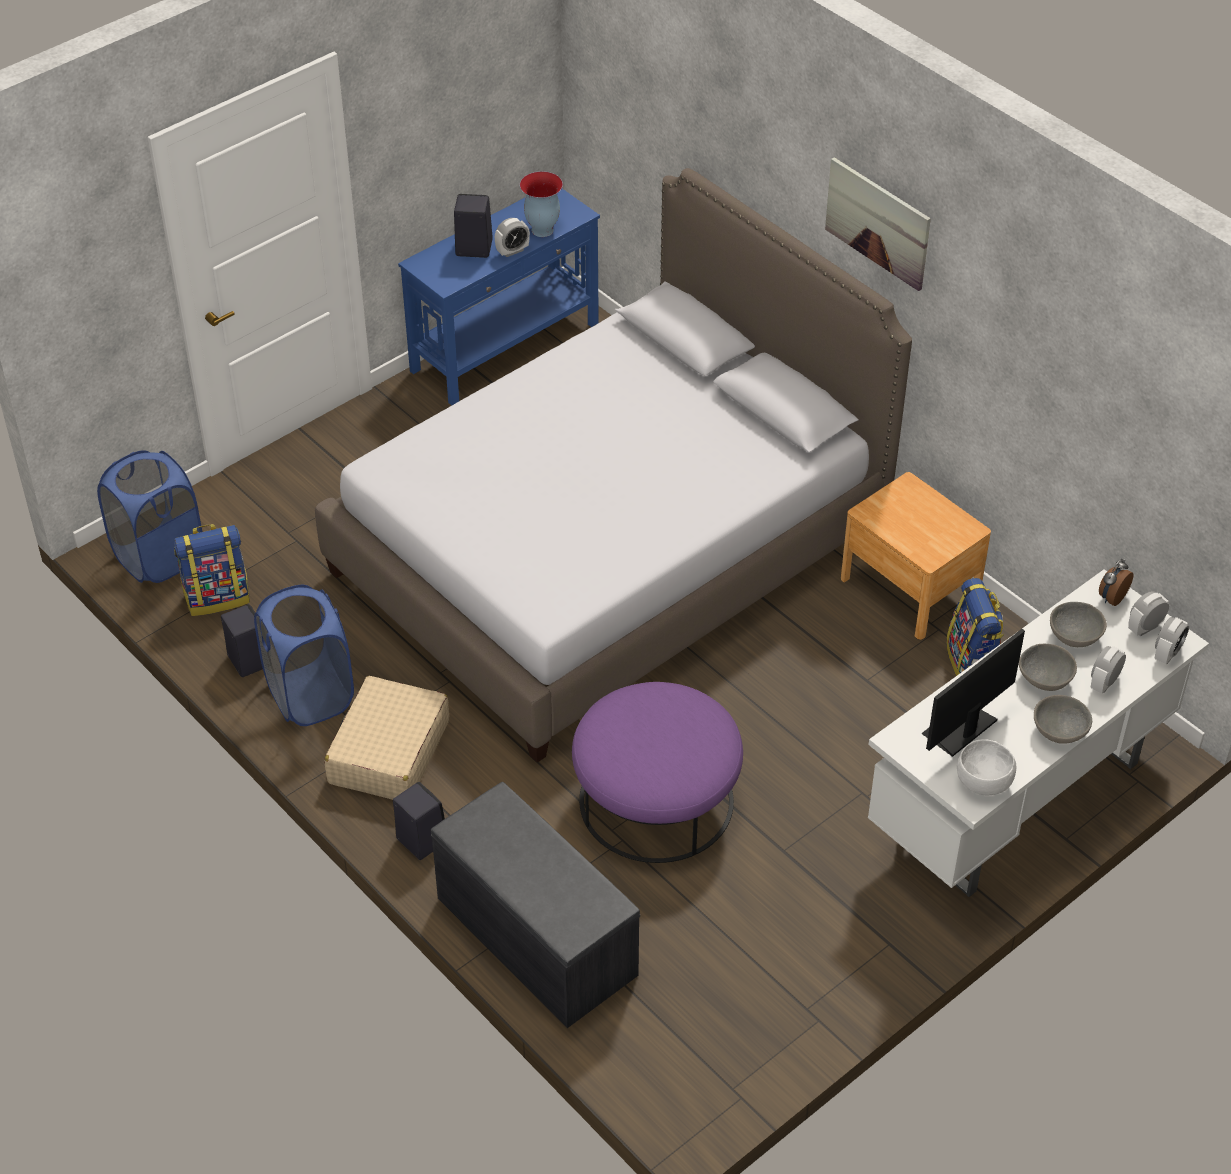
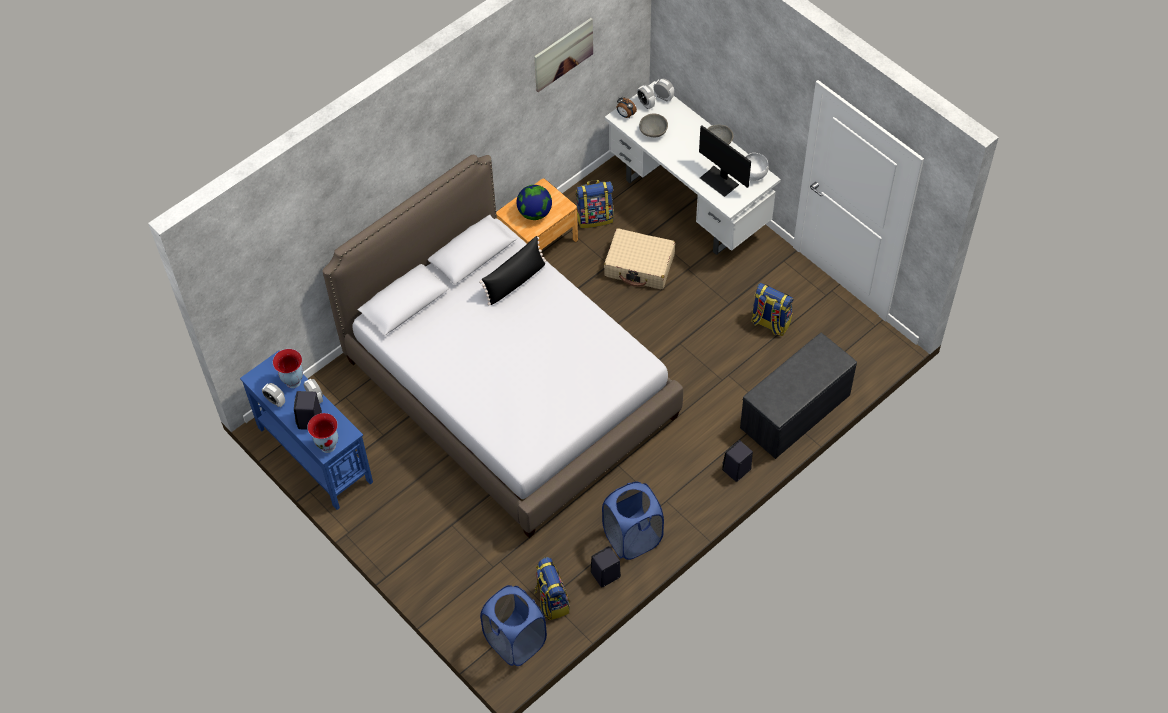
camera: 90 degrees left, 10 degrees up
beige suitcase [325,676,449,800] -> beige suitcase moved to [604,228,675,290]
purple ottoman [572,682,743,863] -> none
picture [825,157,931,291] -> picture moved to [534,18,593,92]
grey bowl [1019,644,1077,691] -> none
alarm clock [1091,646,1126,693] -> alarm clock moved to [262,383,285,407]
none -> vase [307,413,338,453]
none -> black pillow [479,236,546,306]
none -> globe [517,185,552,220]
none -> backpack [751,283,794,336]

